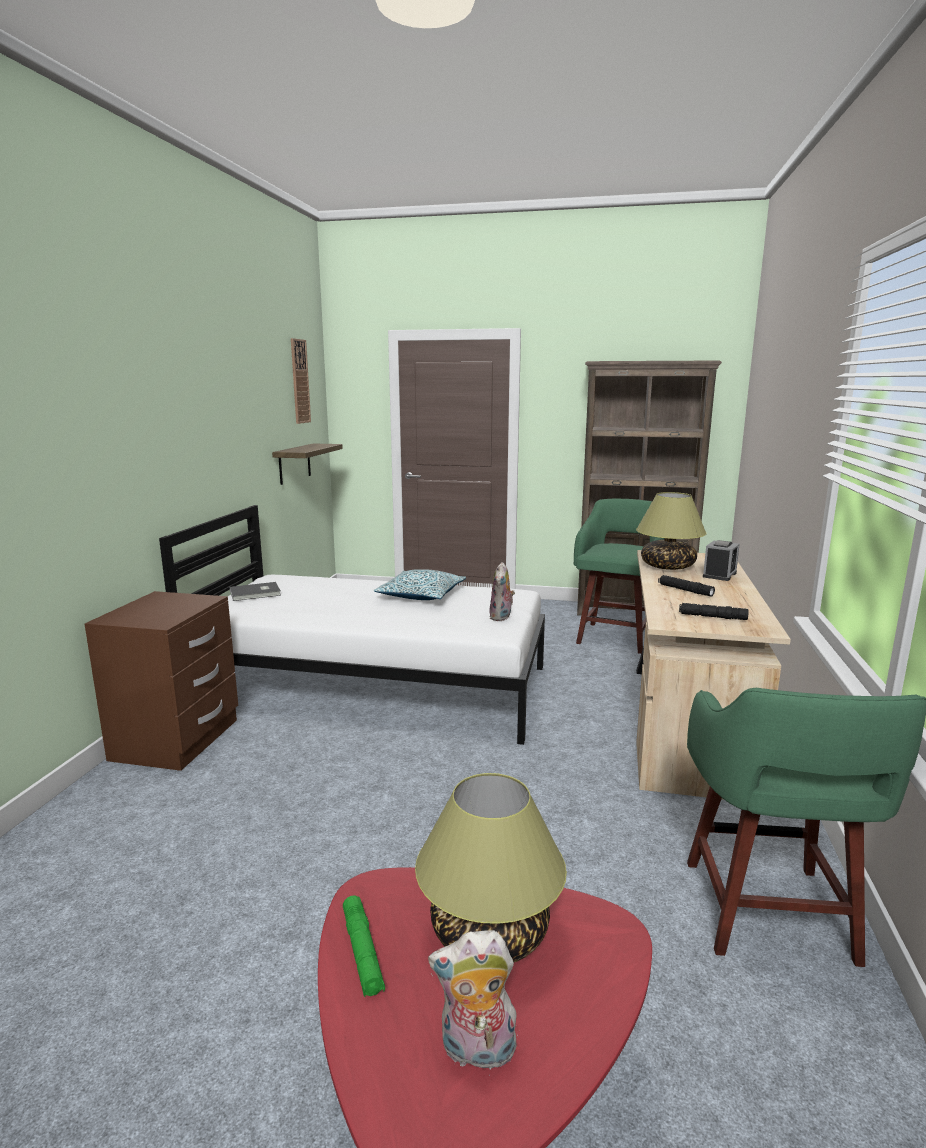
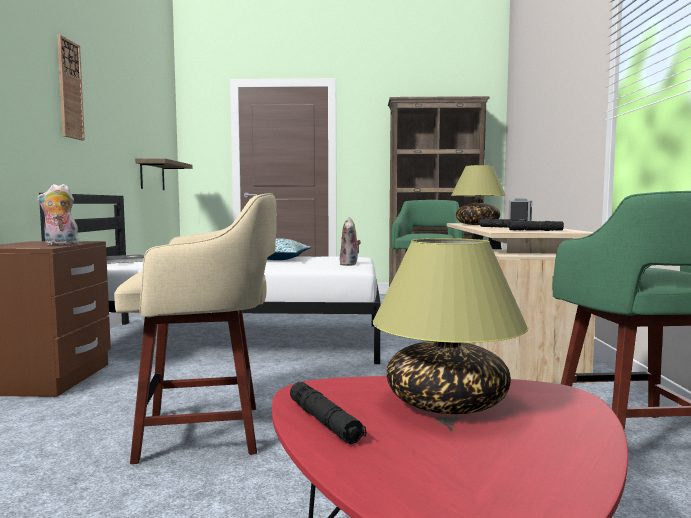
camera: 10 degrees left, 10 degrees down
wall clock [291,338,311,424] -> wall clock moved to [57,35,85,140]
green flashlight [343,895,385,997] -> black flashlight [290,382,367,444]
plush toy [428,930,520,1070] -> plush toy moved to [37,184,79,245]
none -> beige stool [114,193,277,464]

